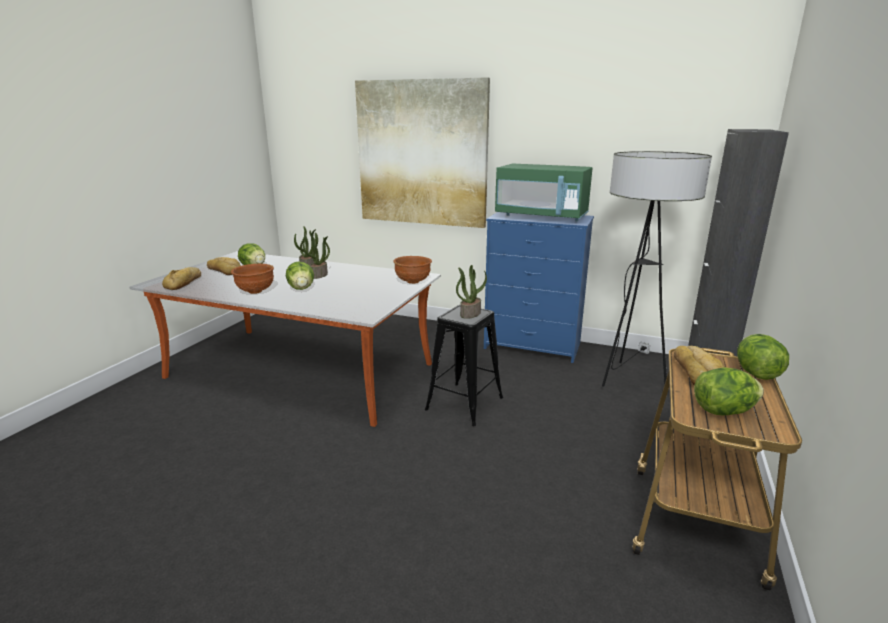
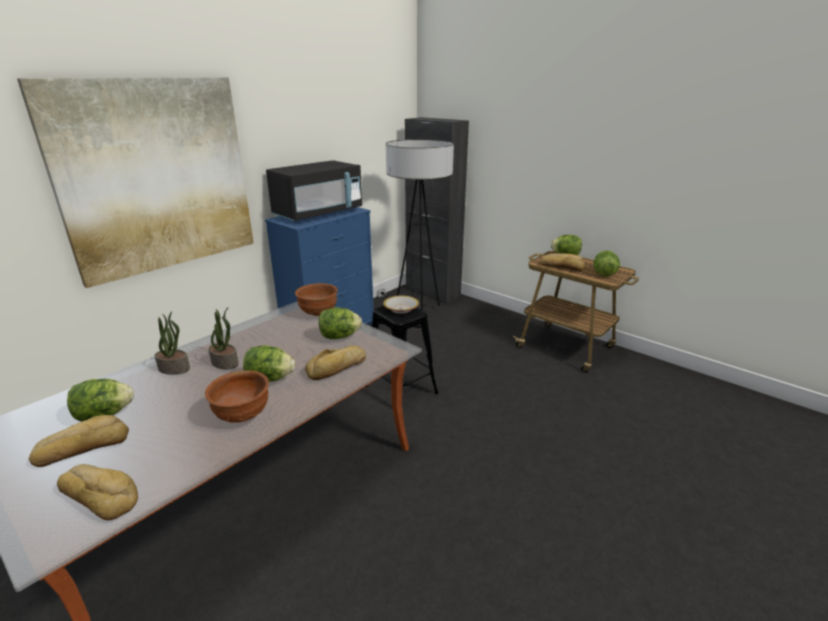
camera: 70 degrees left, 5 degrees up
potted plant [456,265,487,319] -> bowl [383,295,419,314]
green microwave [495,164,592,221] -> black microwave [266,160,362,222]
none -> bread [305,346,366,380]
none -> lettuce [319,307,362,339]

